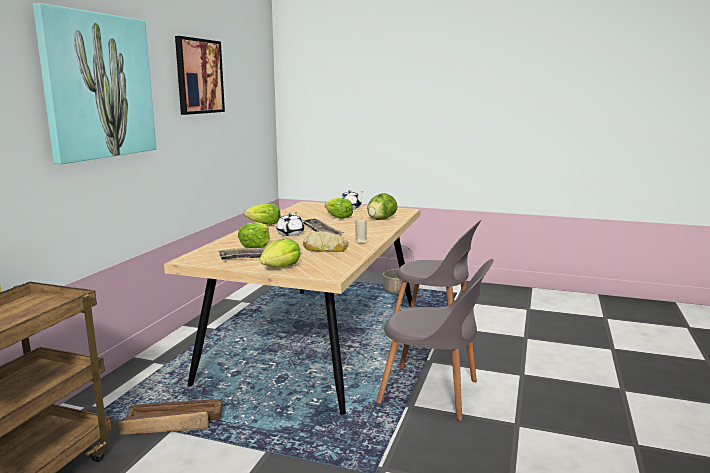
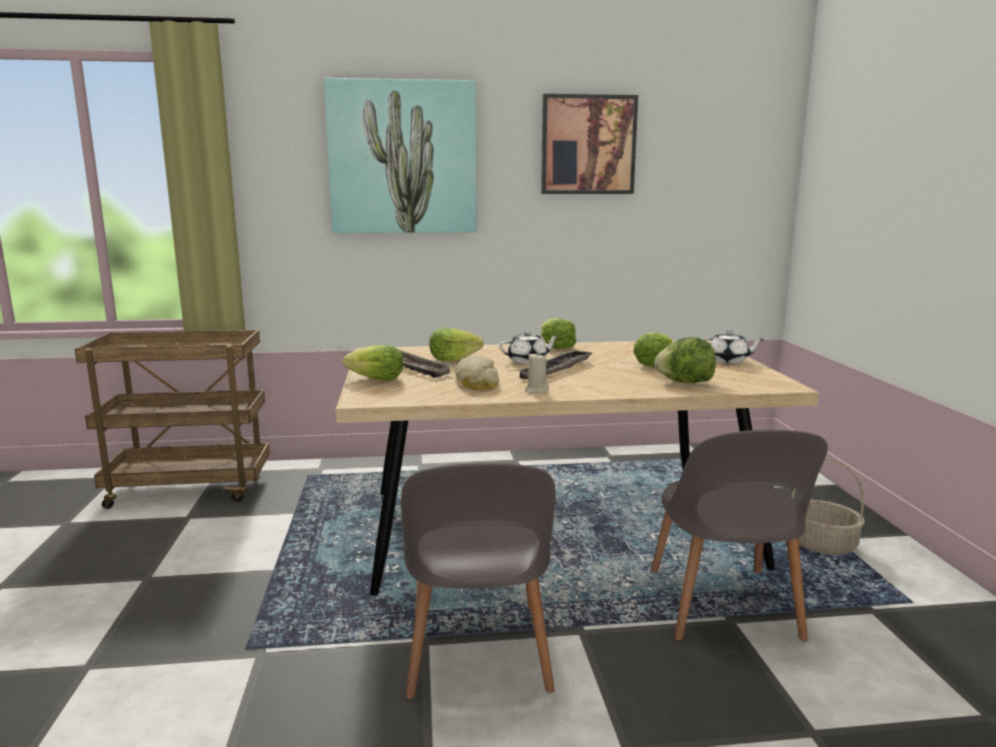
camera: 65 degrees right, 0 degrees up
crate [118,399,222,435] -> none

